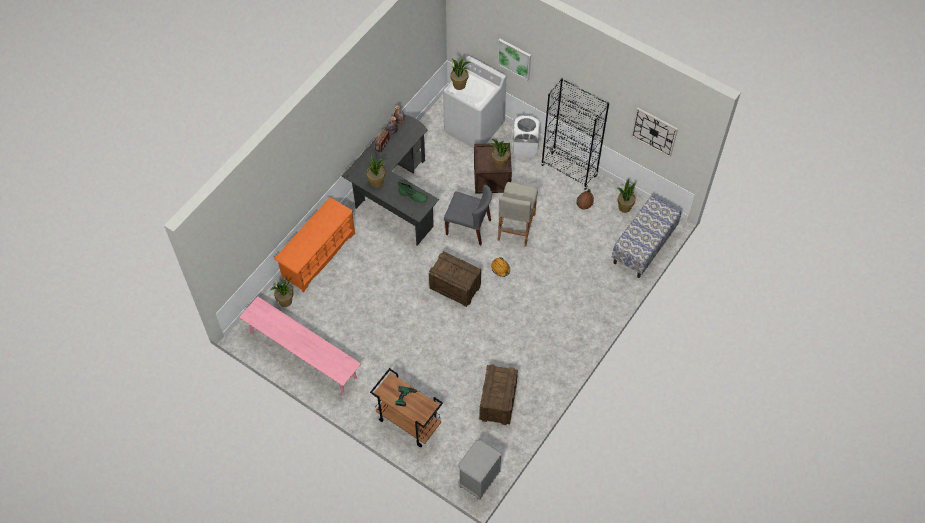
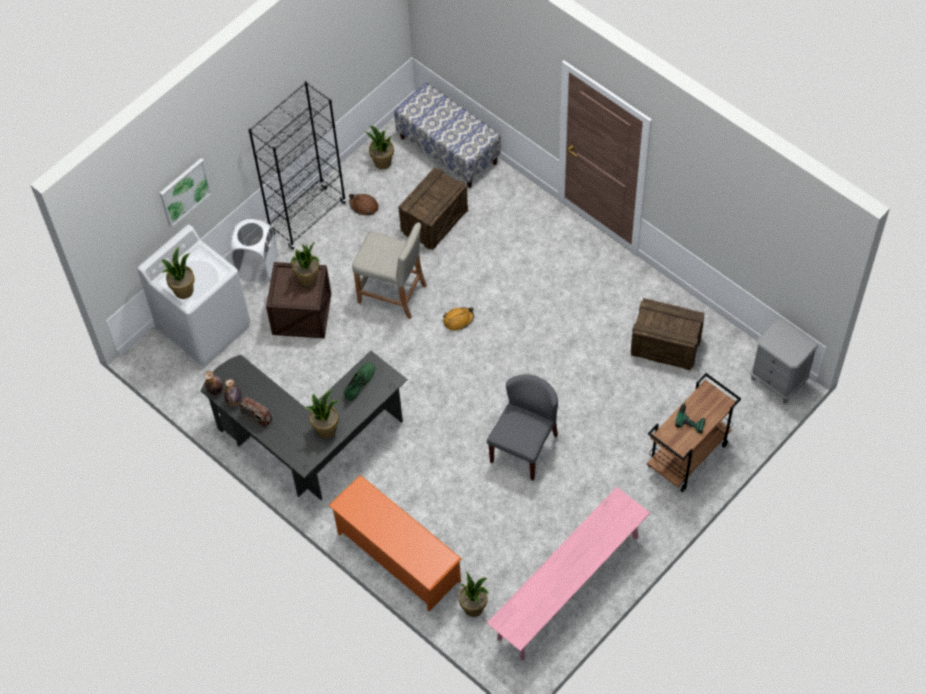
camera: 80 degrees left, 0 degrees up
crate [429,251,481,307] -> crate moved to [398,167,468,250]
grey chair [444,185,492,245] -> grey chair moved to [487,374,558,480]
wall clock [631,107,678,157] -> none

